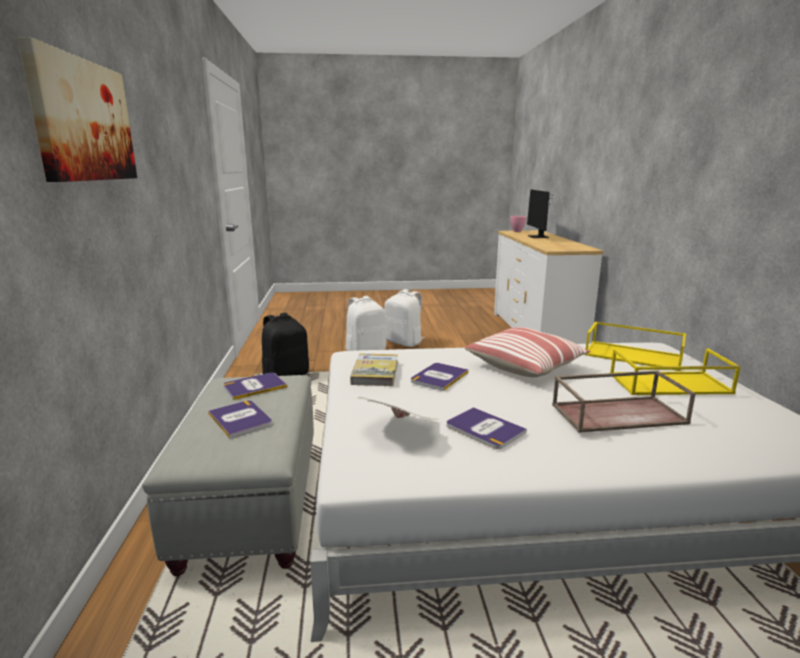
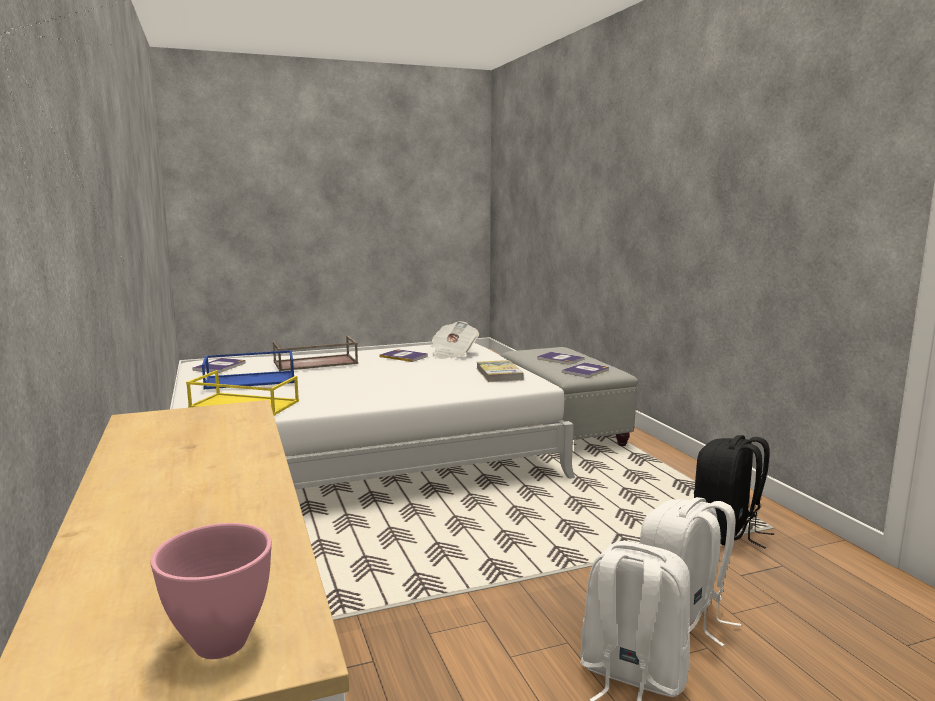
camera: 165 degrees right, 5 degrees down
picture [17,37,137,182] -> none
book [411,363,469,391] -> book moved to [192,358,246,373]
pillow [465,327,591,377] -> none
monitor [527,189,553,238] -> none
yellow tray [610,348,741,395] -> blue tray [202,350,295,389]

